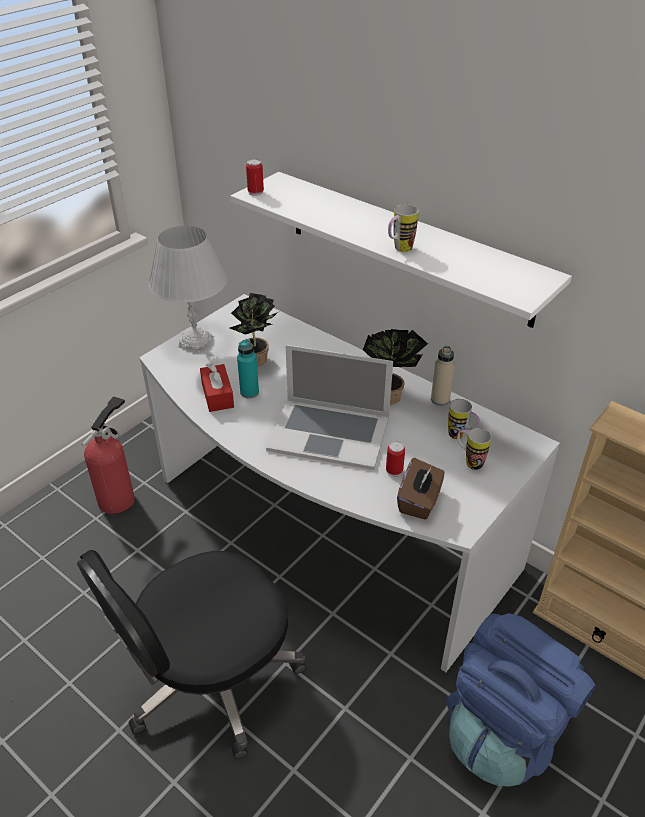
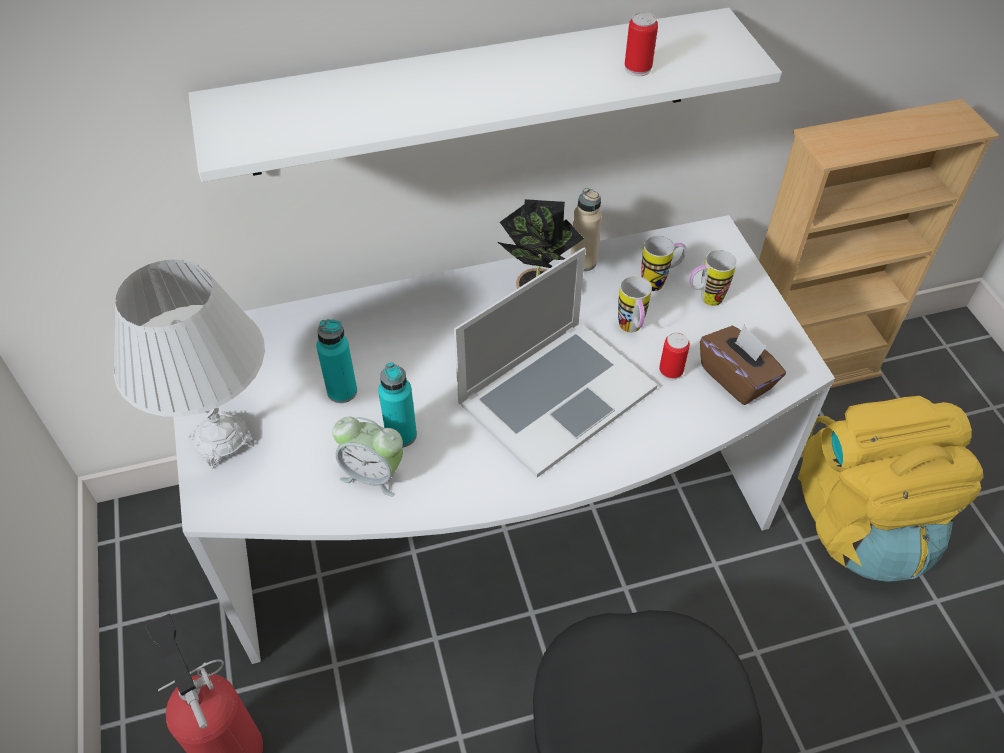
camera: 55 degrees left, 10 degrees up
red tissue box [200,363,234,412] -> alarm clock [332,416,403,496]
potted plant [230,293,278,367] -> turquoise bottle [316,319,357,403]
can [246,159,264,196] -> can moved to [625,12,658,76]
mug [388,204,419,252] -> mug moved to [618,276,652,332]
blue backpack [446,613,596,786] -> yellow backpack [798,396,983,582]

